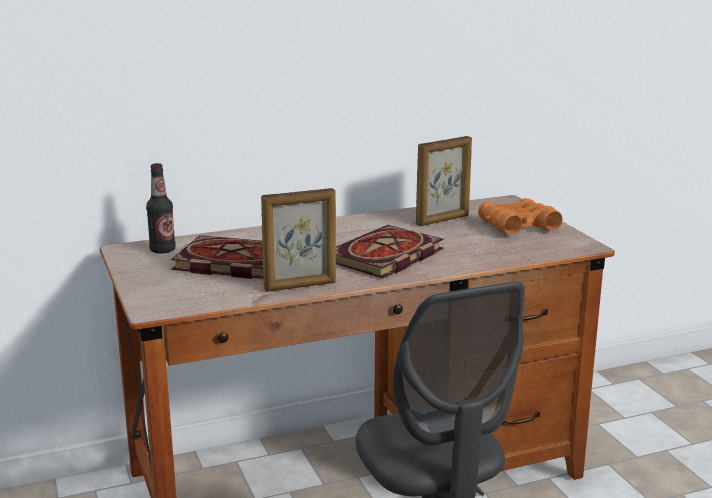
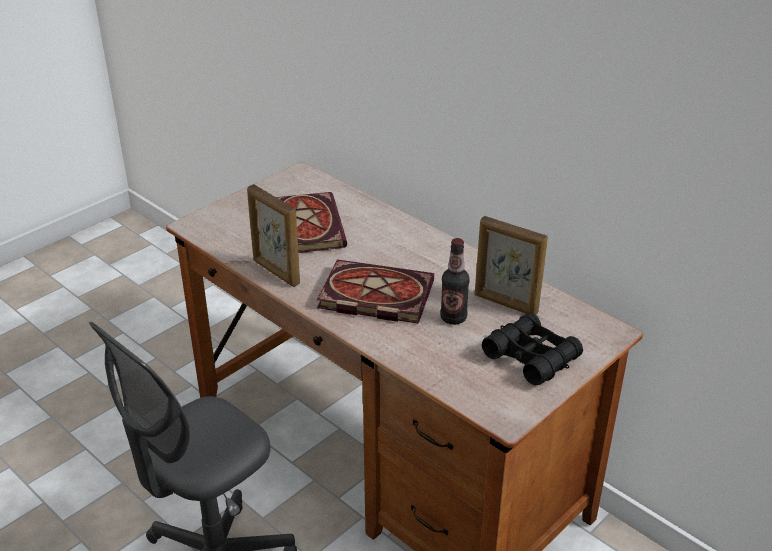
camera: 65 degrees right, 15 degrees up
bottle [146,163,176,254] -> bottle moved to [440,238,470,325]
orange binoculars [478,198,563,235] -> black binoculars [482,312,583,385]

